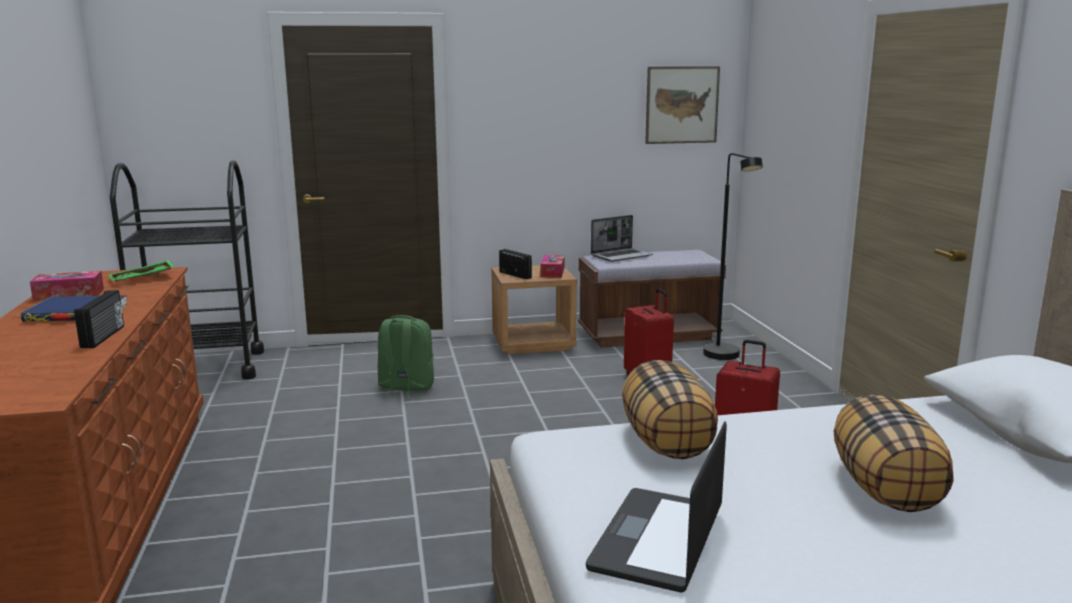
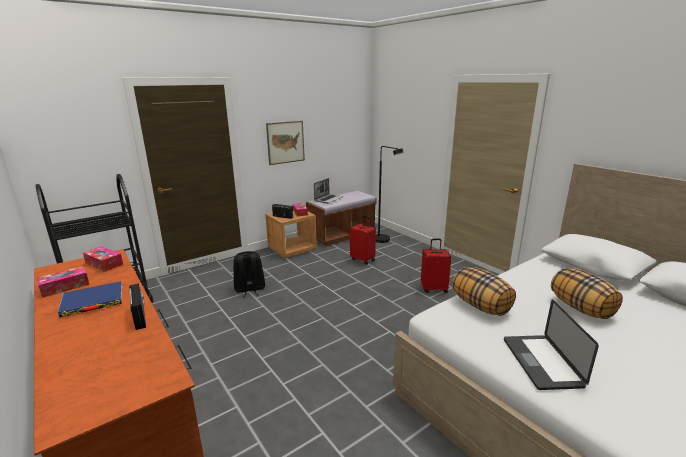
camera: 25 degrees left, 5 degrees up
green tray [108,260,175,282] -> tissue box [83,246,123,272]
green backpack [378,315,434,399] -> black backpack [233,251,265,298]
picture [645,66,720,144] -> picture moved to [266,121,305,165]

